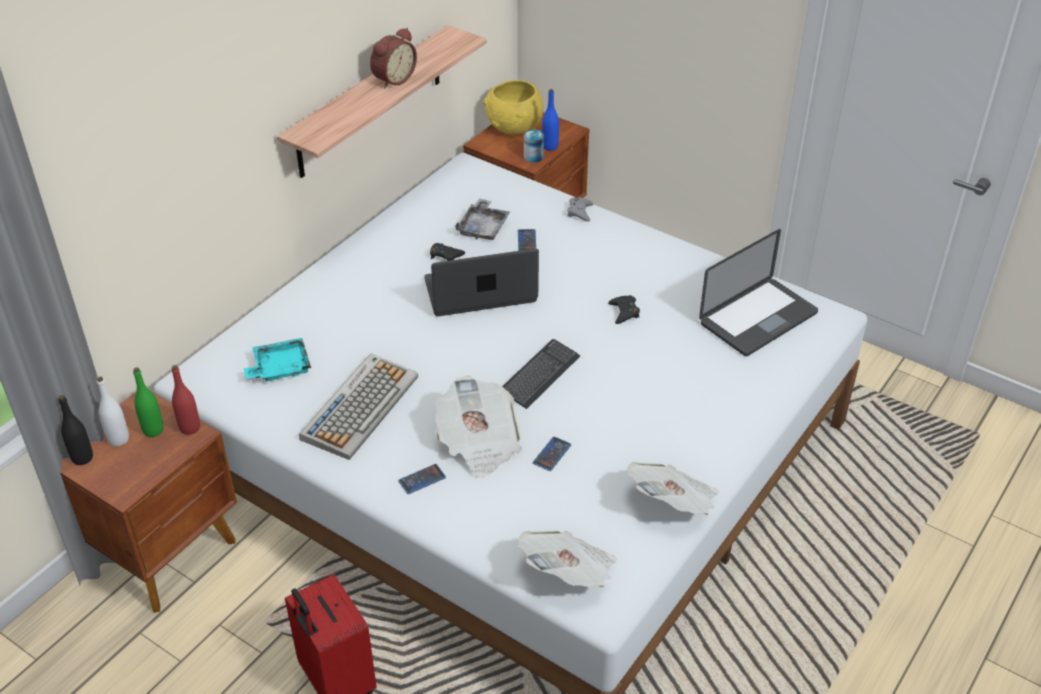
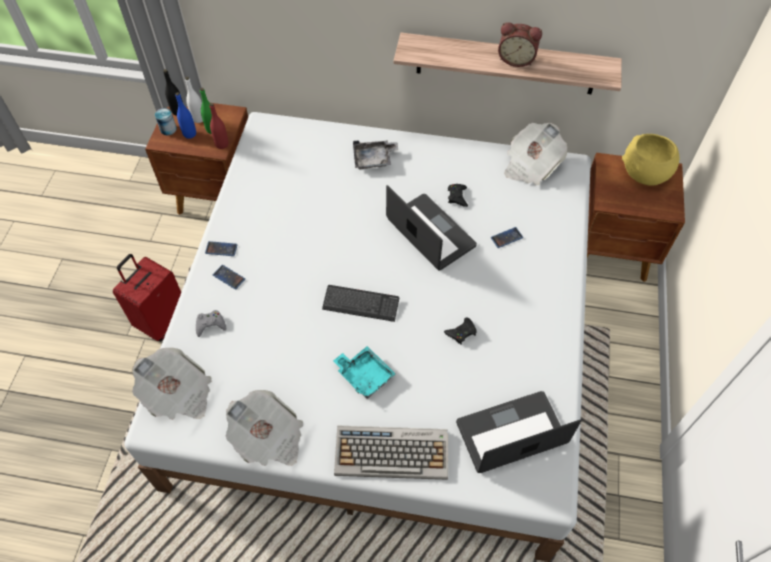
camera: 65 degrees right, 15 degrees up
turquoise tray [243,338,311,381] -> turquoise tray moved to [333,346,395,399]
keyboard [299,353,418,460] -> keyboard moved to [334,425,448,480]
newspaper [435,376,522,478] -> newspaper moved to [504,123,567,185]
grey tray [455,198,510,240] -> grey tray moved to [353,140,398,169]
can [524,130,544,163] -> can moved to [155,108,177,135]
phone [533,436,571,471] -> phone moved to [205,241,238,256]
blue bottle [542,89,559,151] -> blue bottle moved to [175,92,196,139]
grey game controller [567,197,593,222] -> grey game controller moved to [196,310,226,337]
laptop [699,229,818,356] -> laptop turned 135 degrees clockwise [456,391,582,473]

